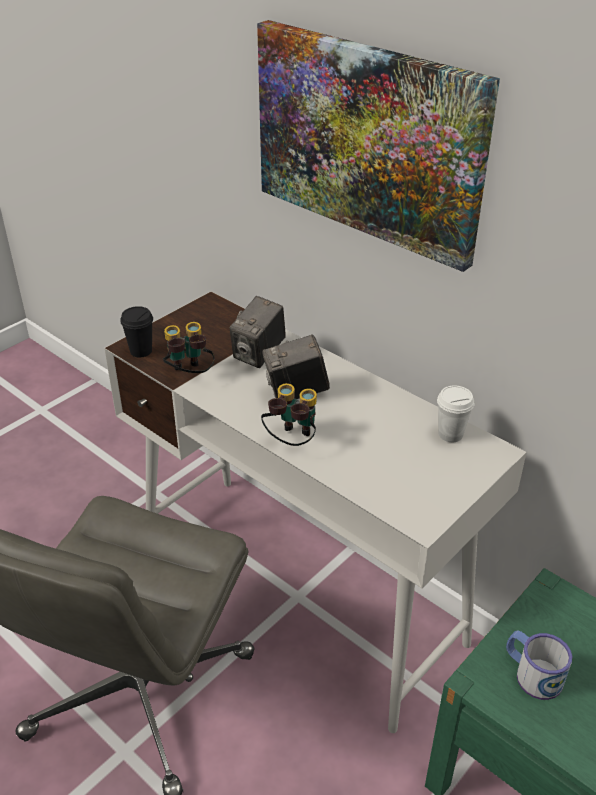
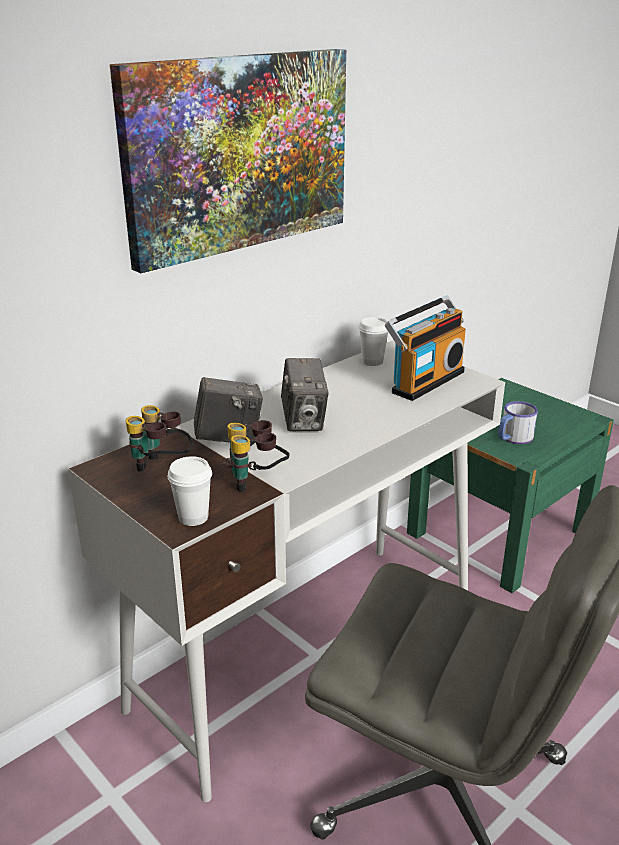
camera: 85 degrees left, 10 degrees down
black cup [120,306,153,358] -> white cup [168,456,212,526]
camera [230,296,286,368] -> camera turned 45 degrees counterclockwise [194,377,263,442]
binoculars [261,383,317,446] -> binoculars moved to [126,405,193,472]
none -> radio [385,296,466,401]

